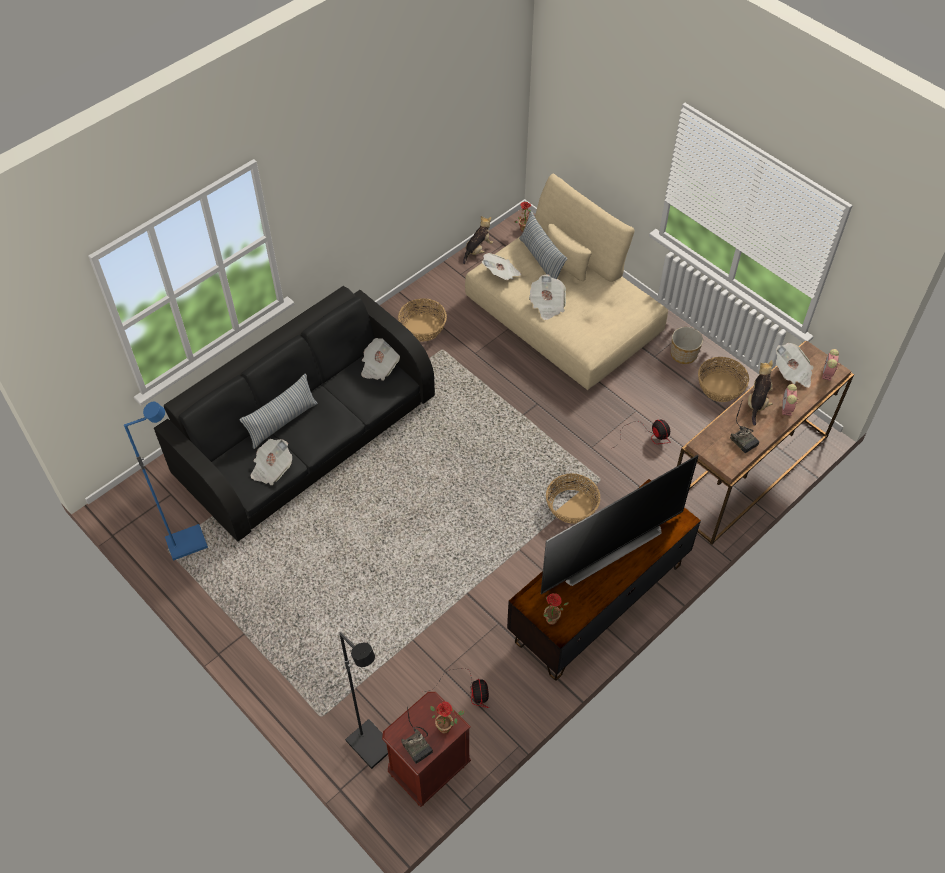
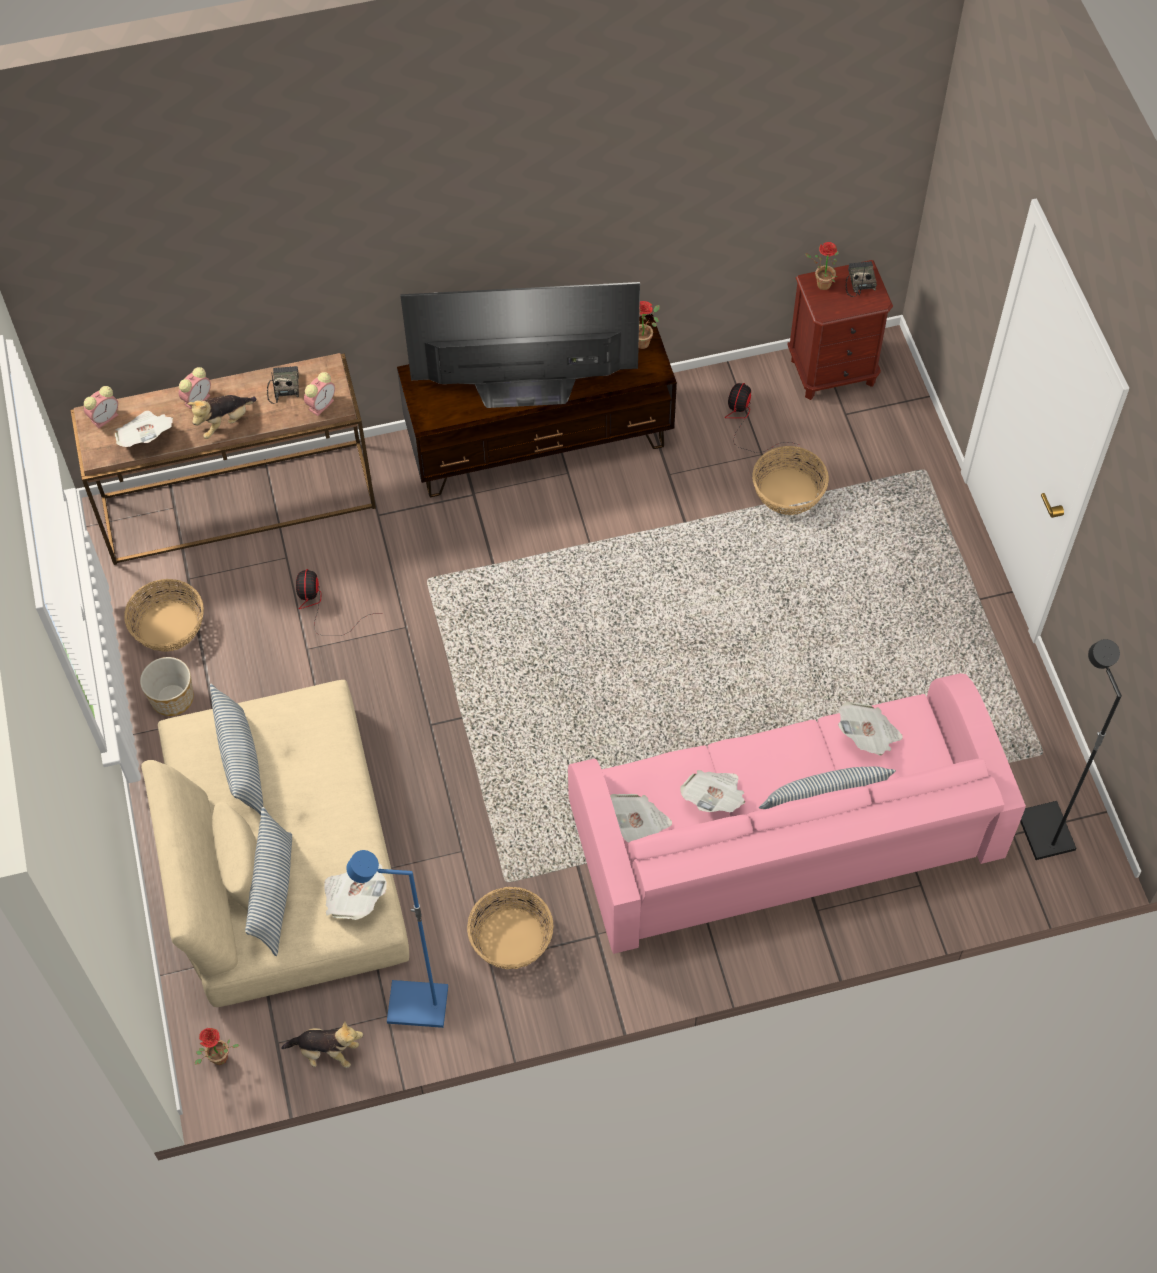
camera: 150 degrees left, 5 degrees up
blue floor lamp [124,402,208,561] -> blue floor lamp moved to [346,850,448,1028]
black sofa [154,286,435,542] -> pink sofa [568,673,1026,954]
black floor lamp [339,632,388,769] -> black floor lamp moved to [1020,639,1122,860]
plush toy [463,216,493,264] -> plush toy turned 150 degrees counterclockwise [281,1022,363,1068]
newspaper [529,275,566,320] -> newspaper moved to [680,770,745,812]
basket [546,473,600,524] -> basket moved to [752,446,829,515]
none -> pillow [210,684,263,815]
none -> alarm clock [304,372,335,416]

